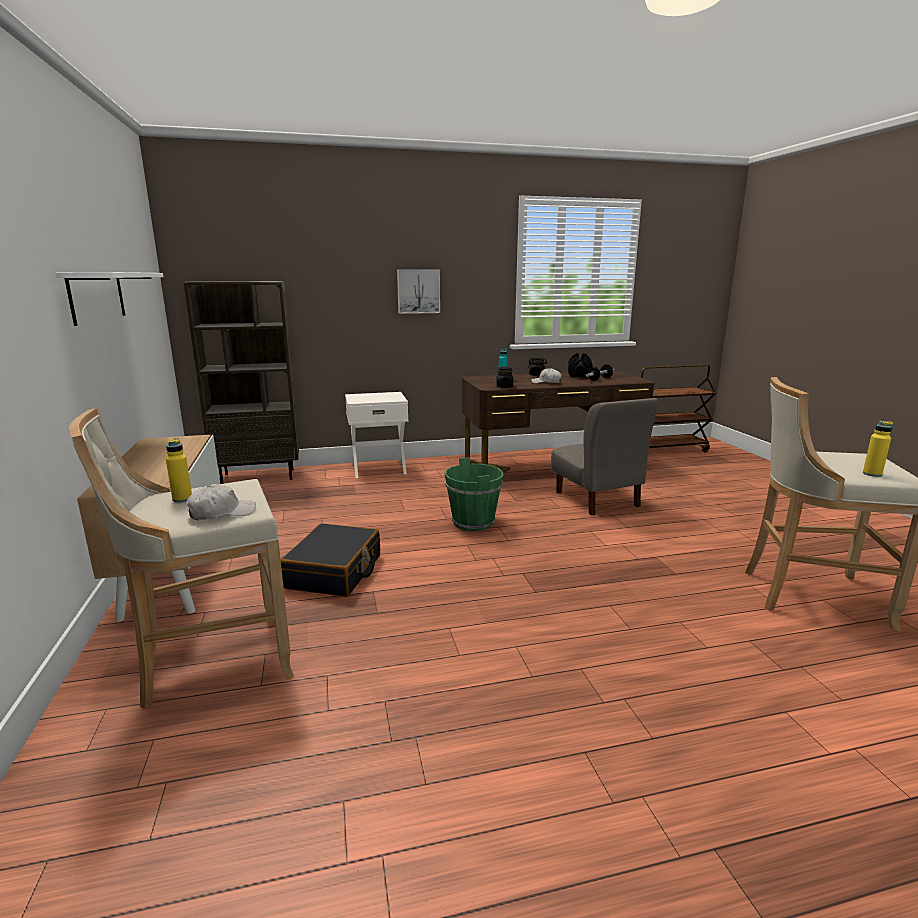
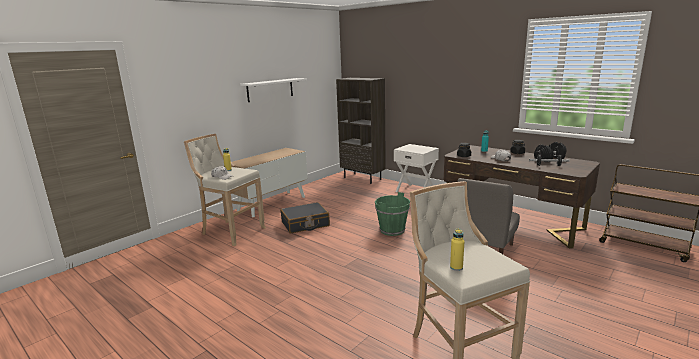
camera: 55 degrees right, 0 degrees up
picture [397,269,440,314] -> none

